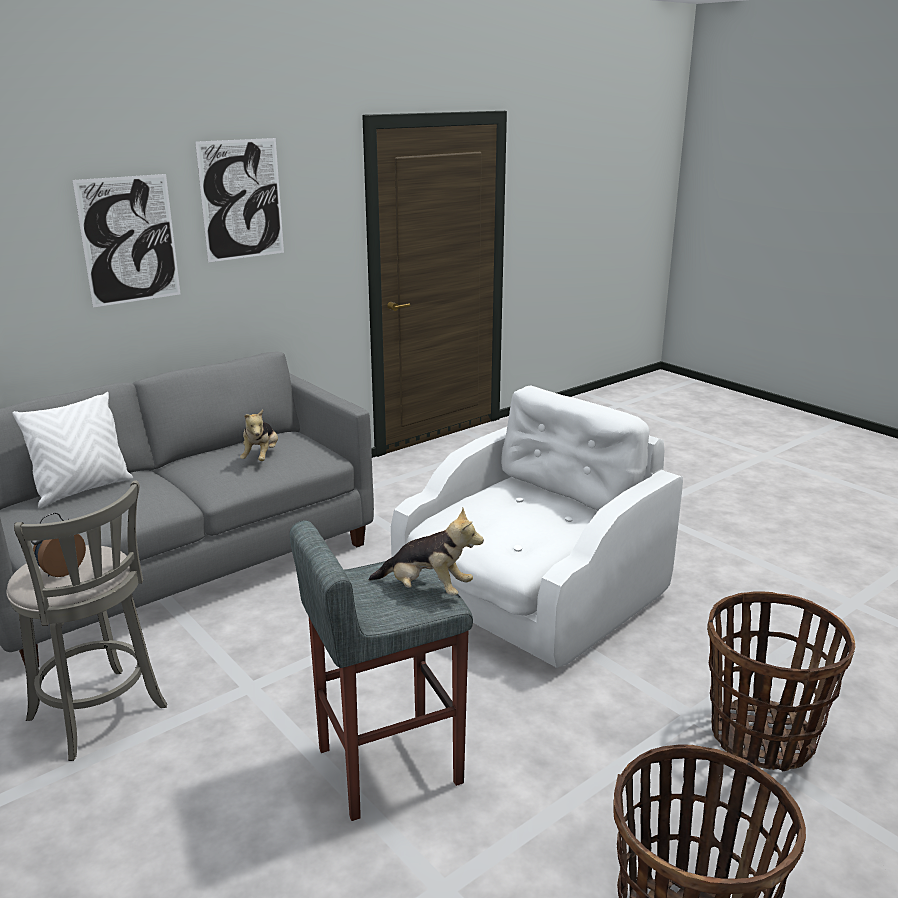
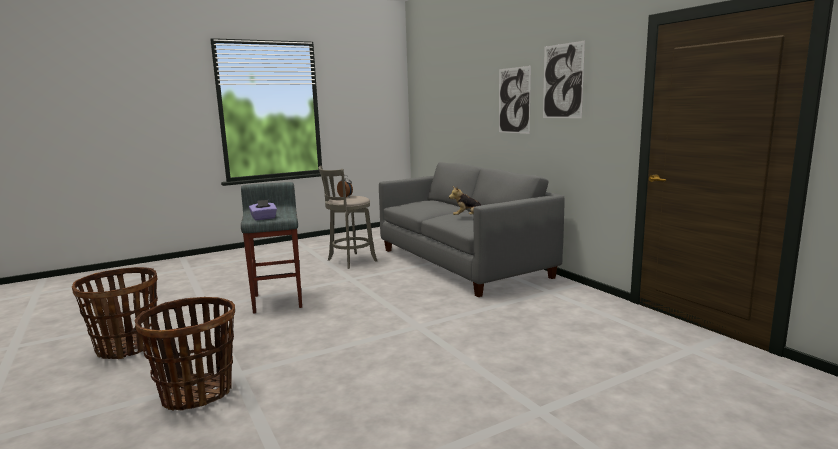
camera: 100 degrees right, 10 degrees down
white pillow [12,392,133,508] -> none
plush toy [368,508,484,596] -> purple tissue box [249,200,277,220]
white armchair [391,386,683,668] -> none

